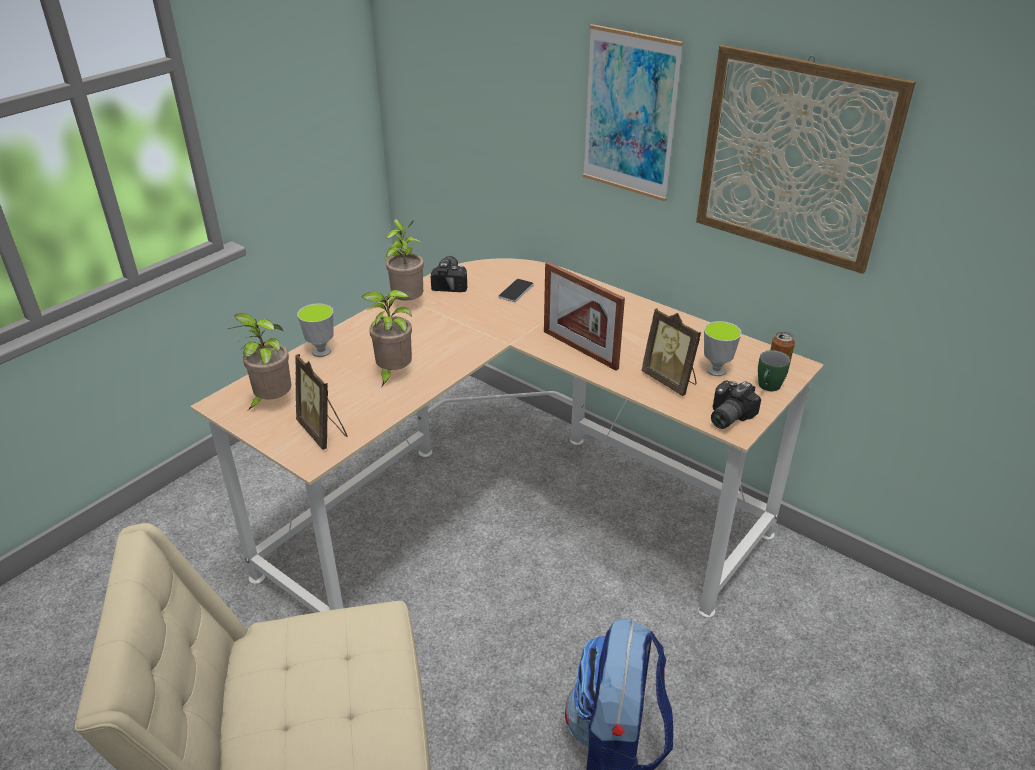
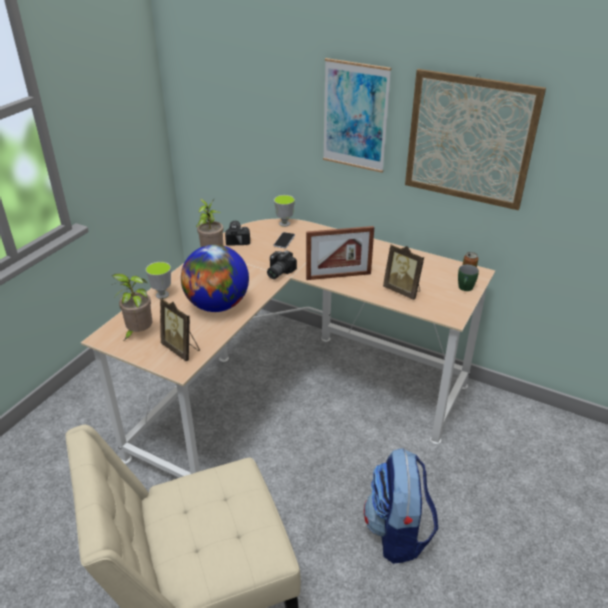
camera: 10 degrees left, 0 degrees up
potted plant [362,290,412,386] -> globe [181,244,249,312]
picture frame [544,262,625,371] -> picture frame turned 45 degrees counterclockwise [306,226,374,280]
cup [704,321,742,376] -> cup moved to [274,195,295,227]
camera [711,380,761,429] -> camera moved to [267,250,297,279]

